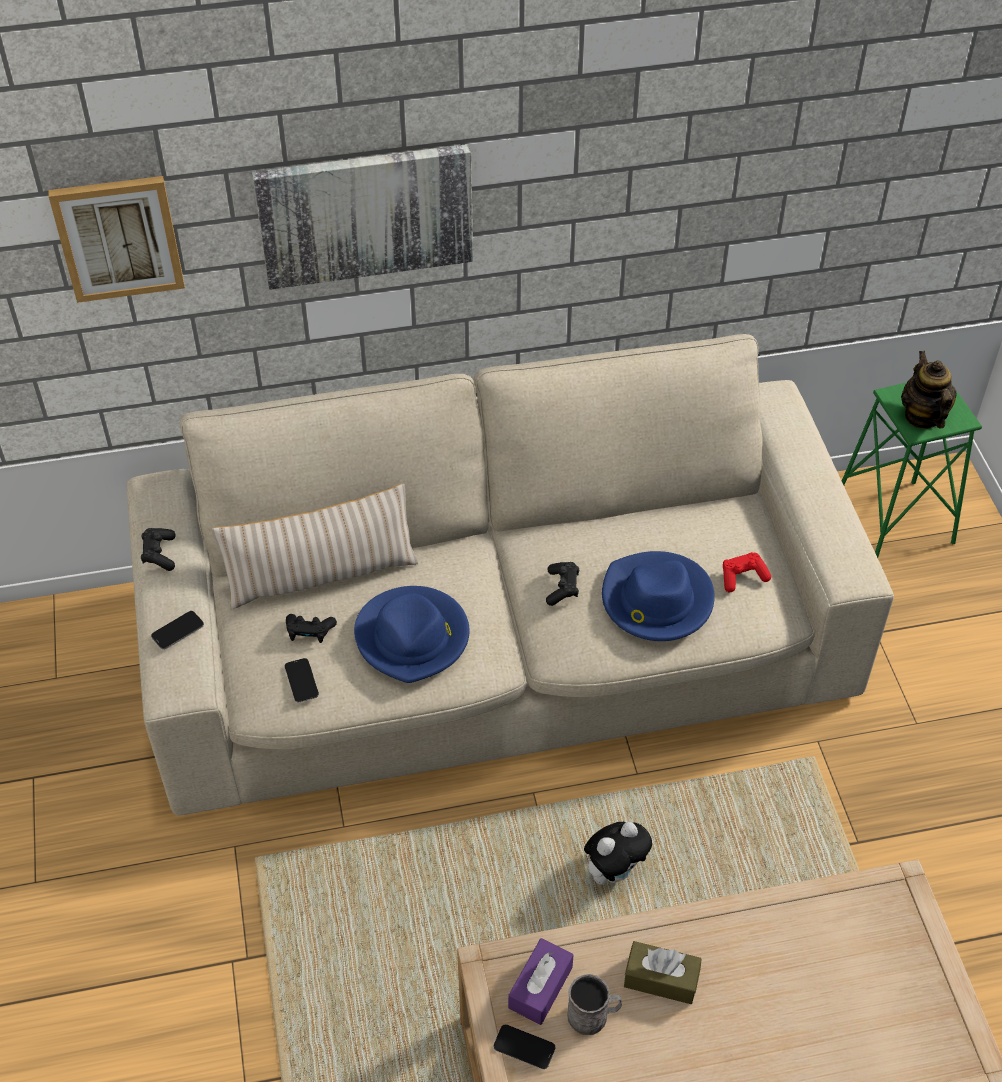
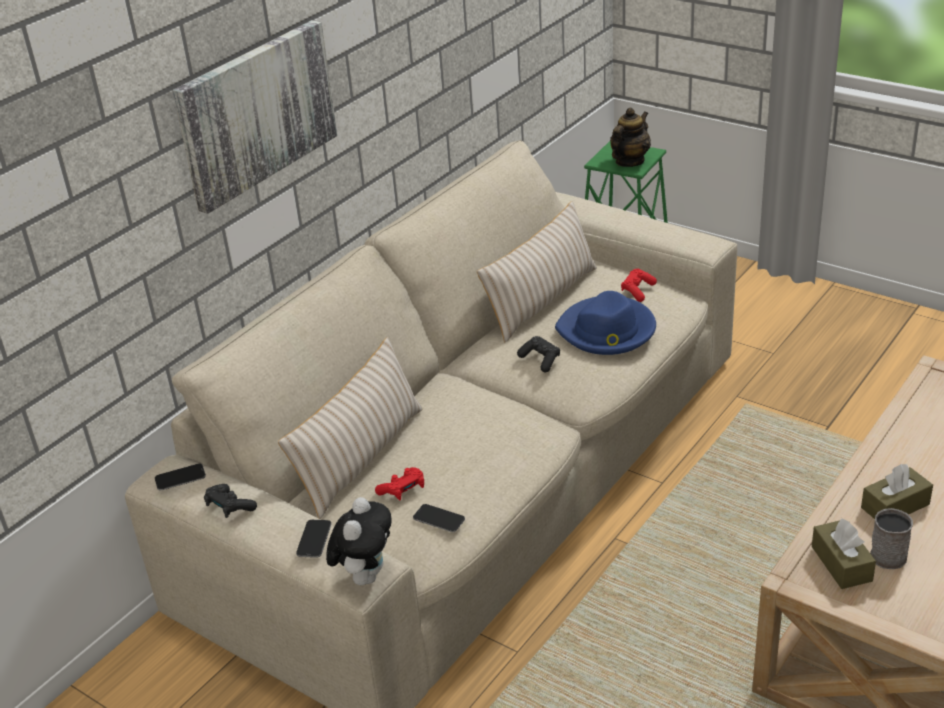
camera: 40 degrees left, 15 degrees down
picture [48,176,185,303] -> none
black game controller [286,614,337,643] -> red game controller [375,467,424,500]
blue hat [354,586,469,683] -> none
phone [493,1024,555,1069] -> phone moved to [155,464,206,491]
purple tissue box [508,938,573,1025] -> brown tissue box [812,518,876,589]
plush toy [584,822,652,885] -> plush toy moved to [326,497,392,585]
teapot [901,351,957,429] -> teapot turned 90 degrees clockwise [610,108,651,167]
none -> beige pillow [477,201,597,342]

